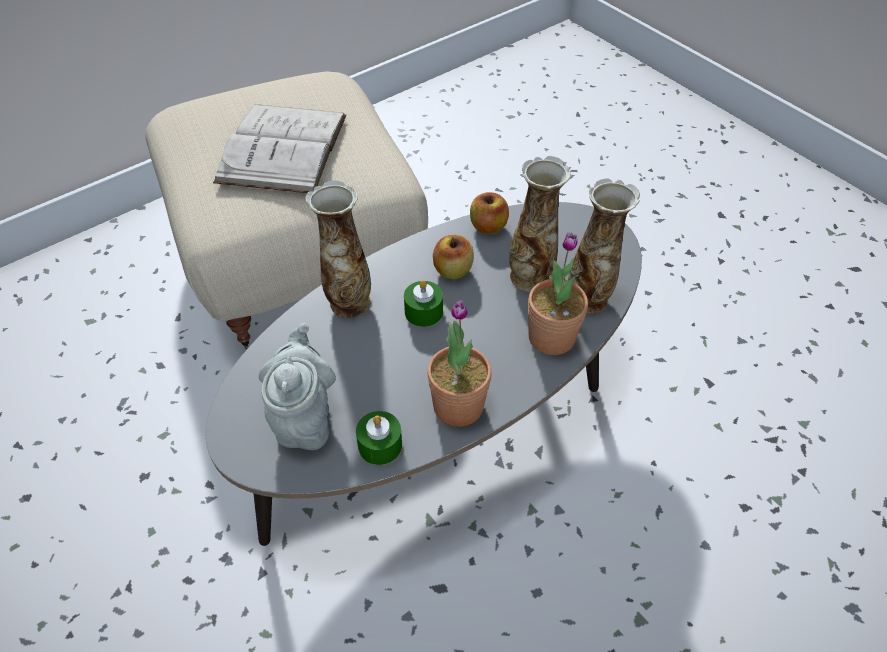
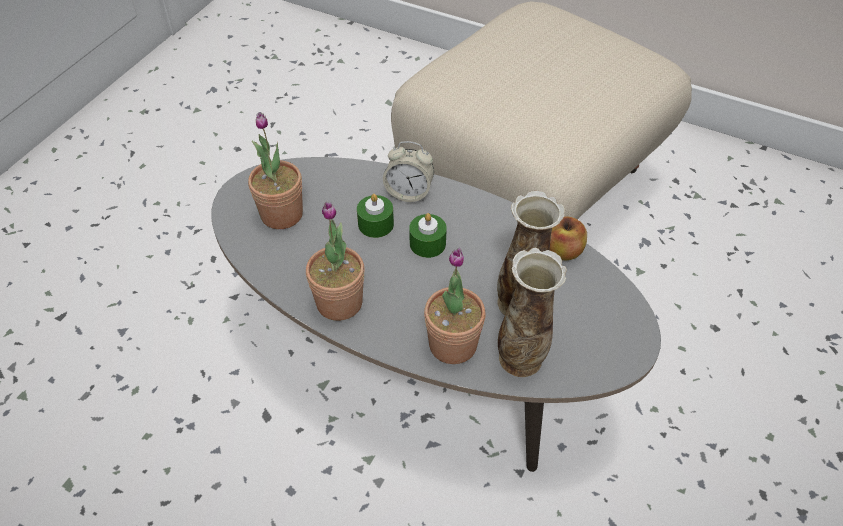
camera: 65 degrees right, 0 degrees up
white book [213,104,346,193] -> none
grey teapot [259,323,336,450] -> potted plant [248,112,303,229]
vase [305,181,371,318] -> alarm clock [383,141,434,202]
green candle [356,411,402,465] -> green candle moved to [357,194,394,238]
apple [433,235,474,279] -> none

